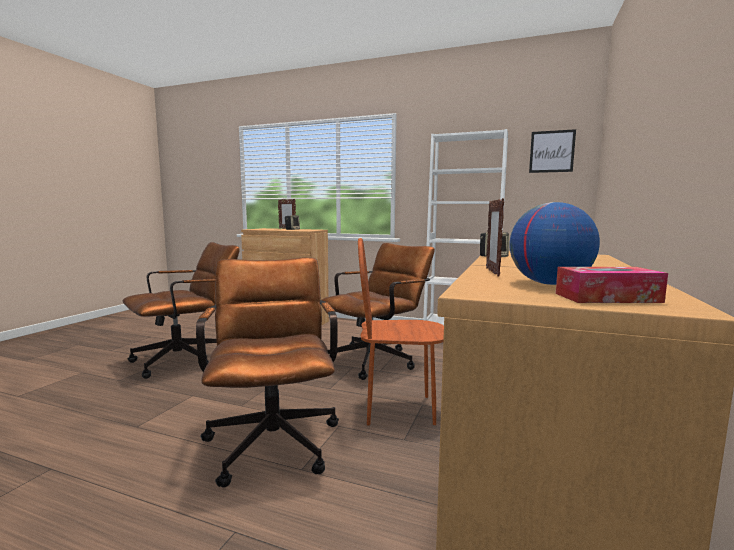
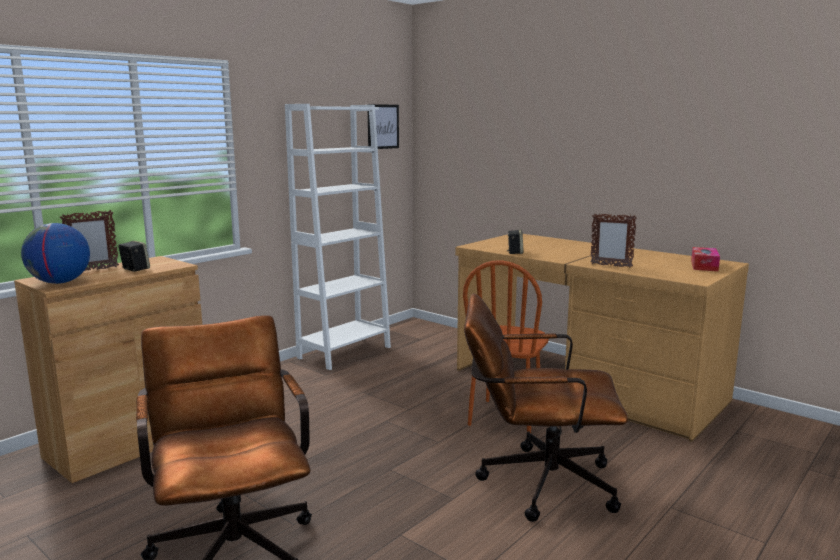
camera: 70 degrees left, 5 degrees up
brown office chair [321,243,435,380] -> none
globe [510,202,600,285] -> globe moved to [21,223,90,284]

